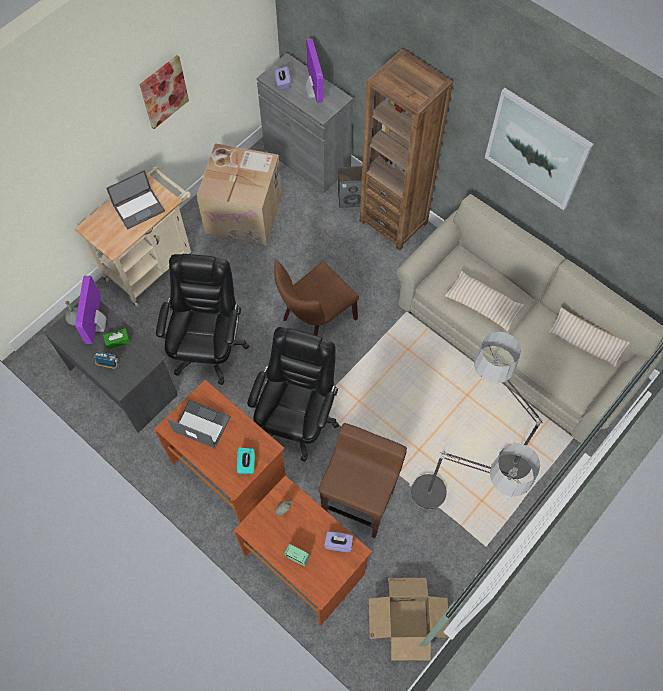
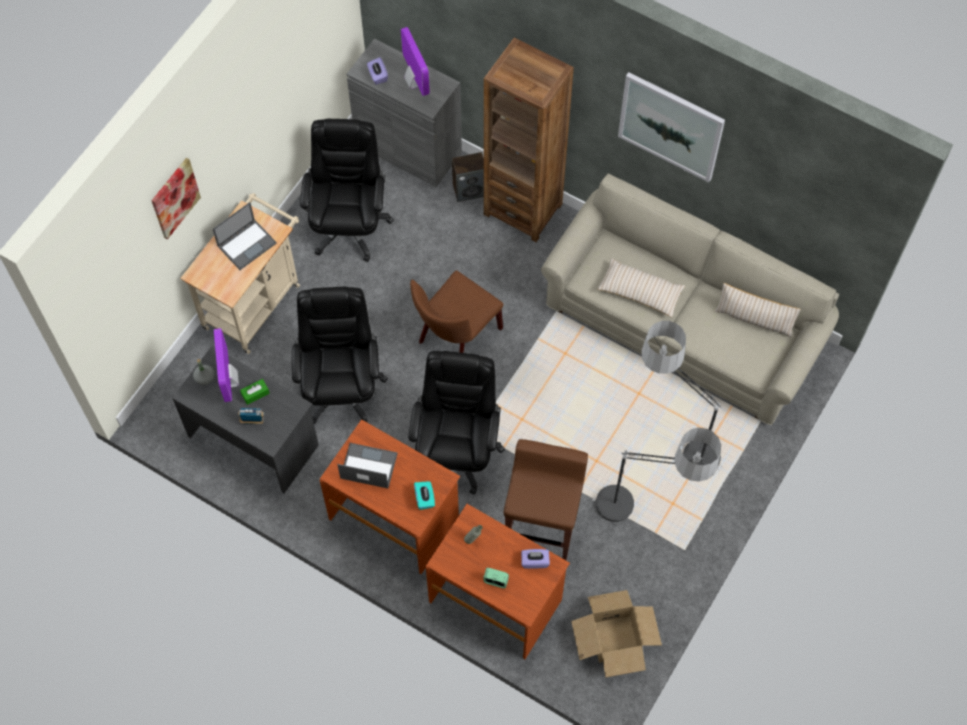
camera: 10 degrees left, 0 degrees up
picture [139,55,189,129] -> picture moved to [151,158,201,239]
cardboard box [196,143,282,245] -> black office chair [300,119,394,262]

